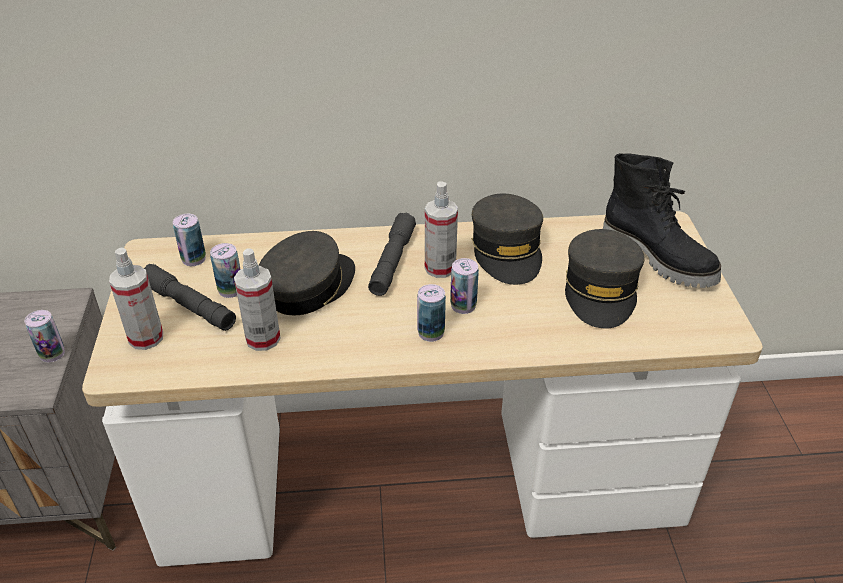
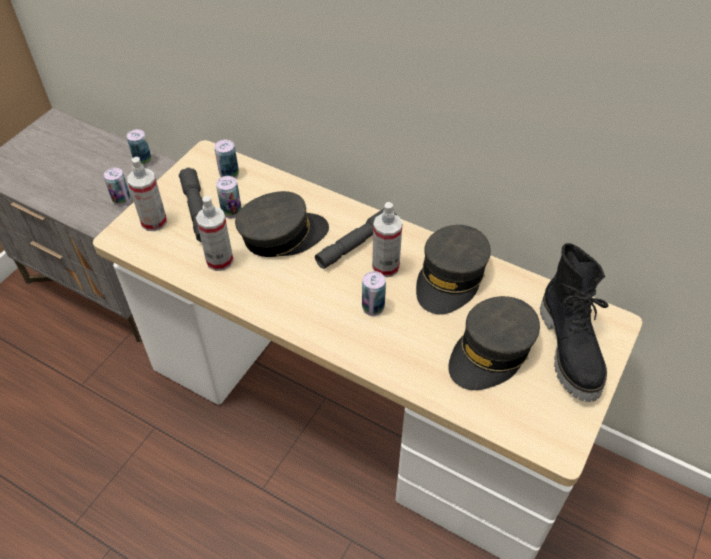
camera: 35 degrees right, 10 degrees up
can [417,284,446,342] -> can moved to [127,129,152,167]

